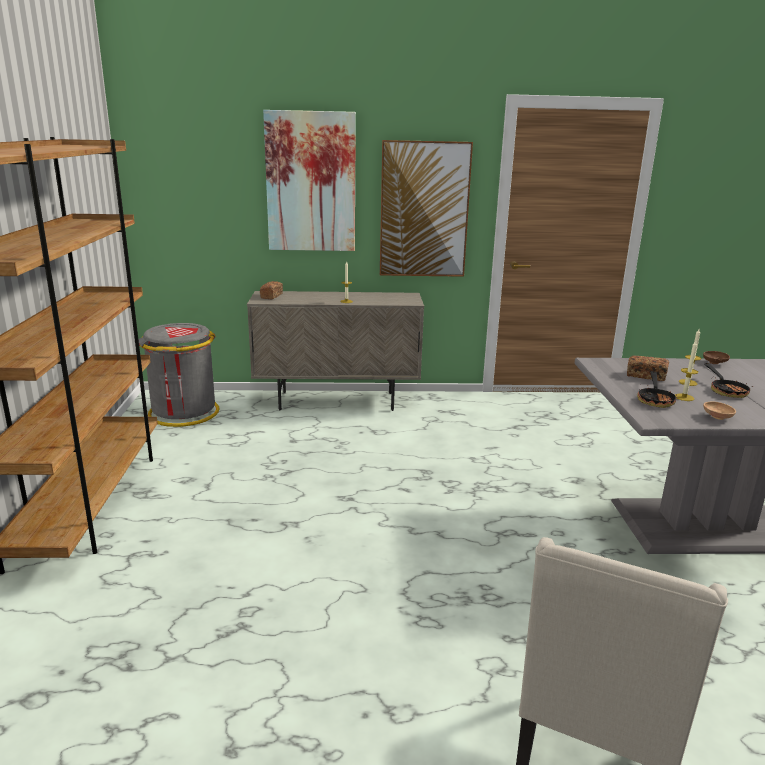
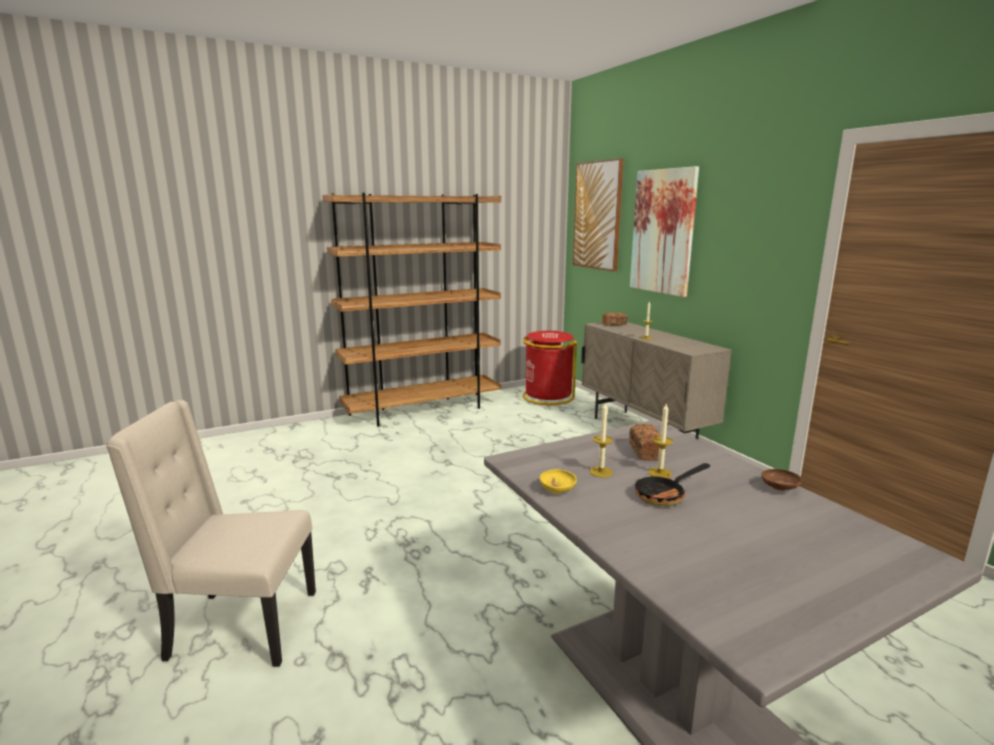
camera: 65 degrees right, 5 degrees down
grey trash can [138,323,220,427] -> red trash can [523,331,577,405]
picture [380,140,473,277] -> picture moved to [573,158,624,271]
frying pan [637,371,677,408] -> none
brown bowl [703,402,736,420] -> yellow bowl [540,469,577,494]

